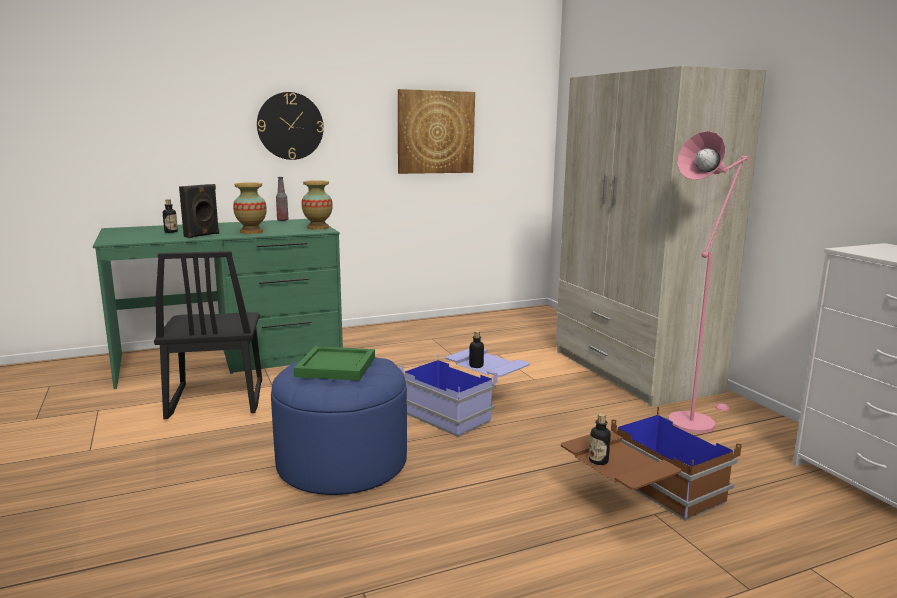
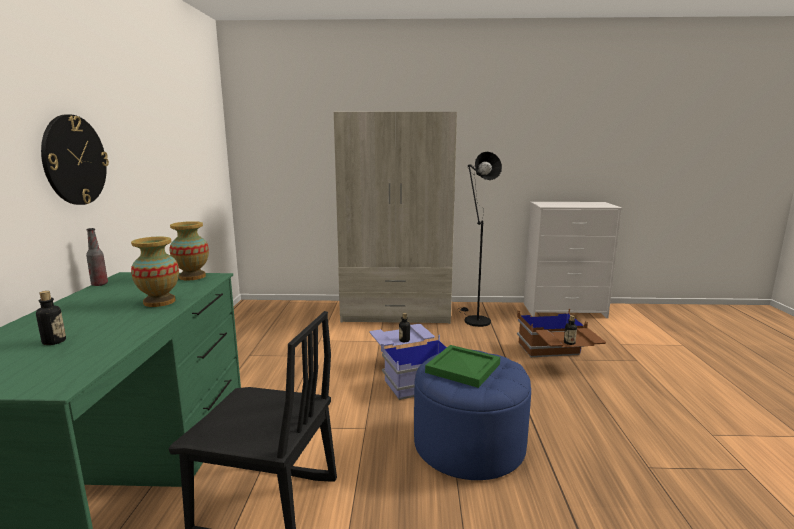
camera: 65 degrees left, 0 degrees up
black speaker [179,184,219,238] -> none
picture [398,89,475,174] -> none
pink floor lamp [668,131,751,433] -> black floor lamp [457,152,502,327]

